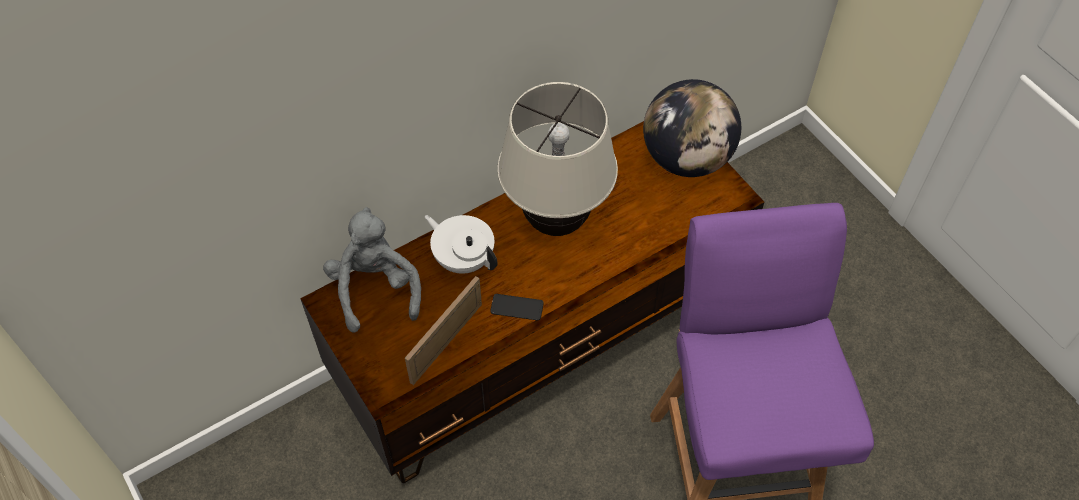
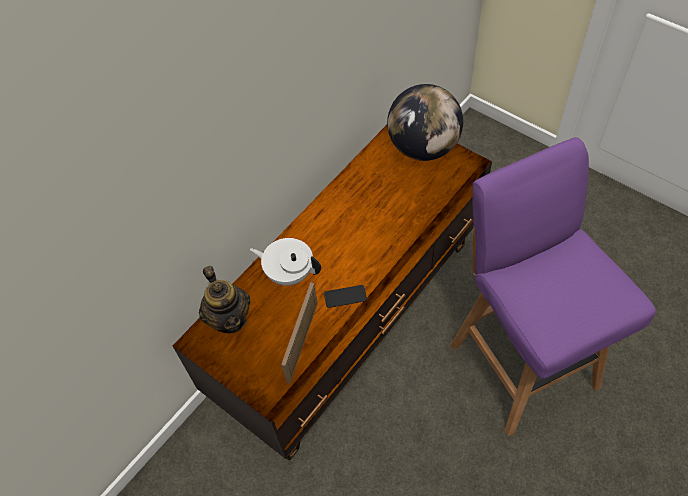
camera: 15 degrees left, 0 degrees up
grey plush toy [323,207,421,333] -> teapot [199,266,251,333]
beige table lamp [498,82,618,236] -> none

